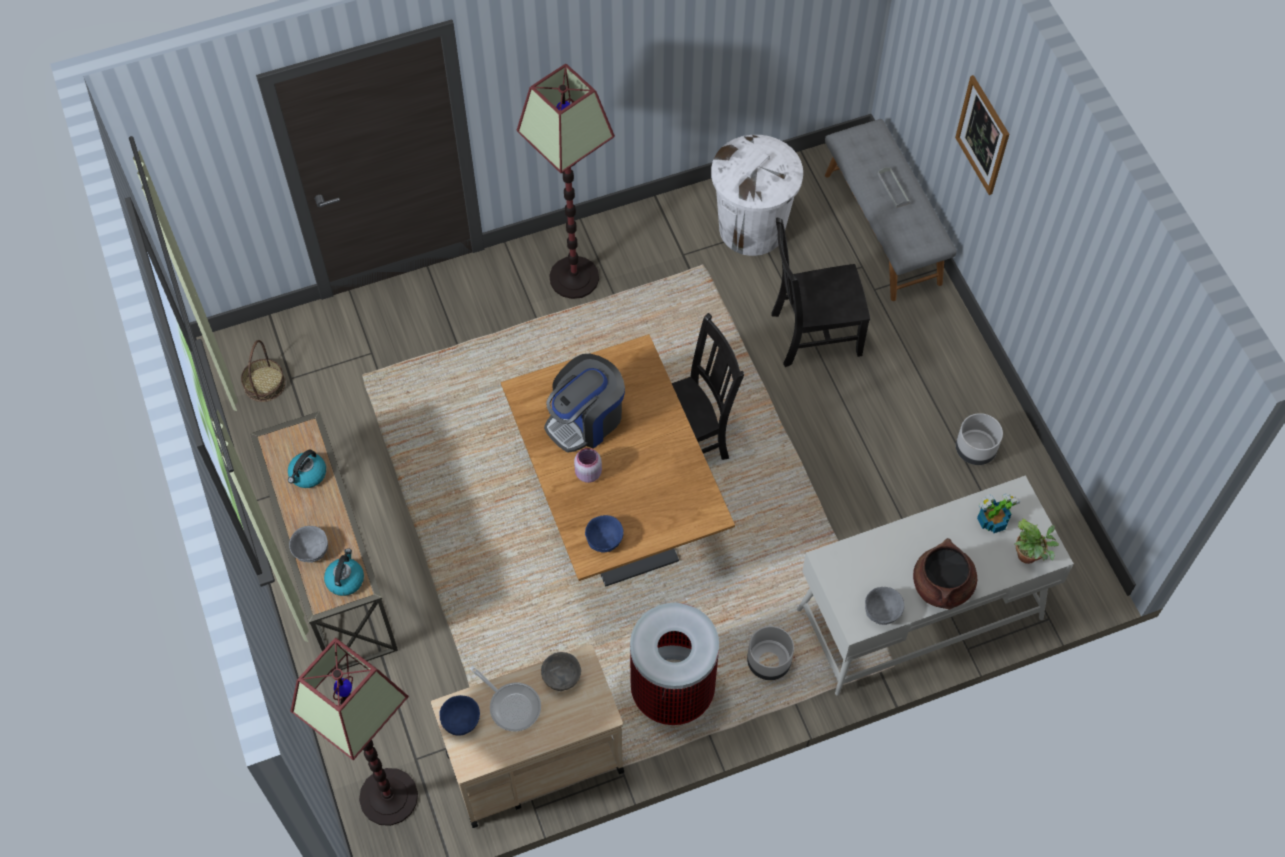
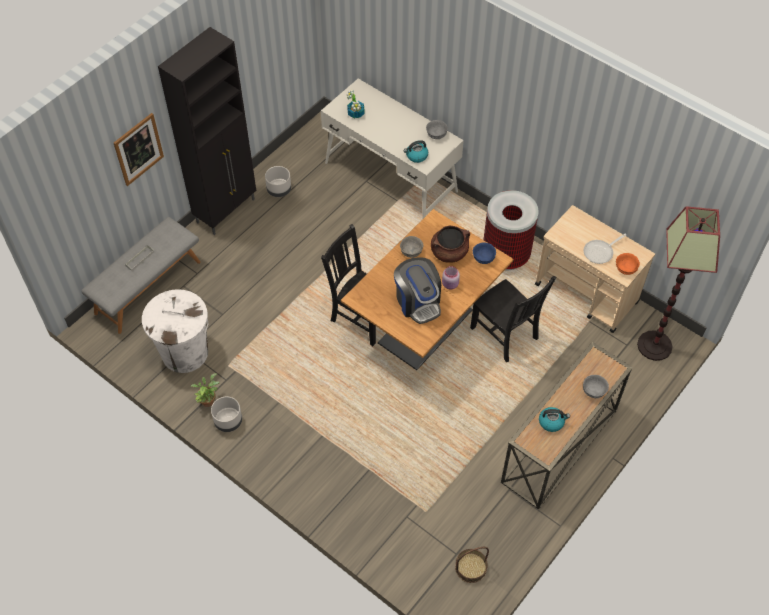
camera: 120 degrees left, 5 degrees down
kettle [324,548,364,596] -> kettle moved to [404,140,428,163]
blue bowl [439,695,480,736] -> orange bowl [616,253,640,275]
frying pan [470,666,541,731] -> frying pan turned 135 degrees counterclockwise [584,234,626,264]
floor lamp [517,64,615,299] -> none
grey bowl [541,652,581,691] -> grey bowl moved to [400,236,423,258]
coffee machine [544,354,625,453] -> coffee machine turned 45 degrees clockwise [394,257,441,324]
grey planter [747,626,794,680] -> grey planter moved to [211,397,242,432]
black chair [771,218,870,367] -> black chair moved to [470,276,557,362]
brown cooking pot [913,538,977,609] -> brown cooking pot moved to [431,226,470,263]
potted plant [1015,519,1059,564] -> potted plant moved to [191,373,220,407]
none -> black cabinet [158,27,256,235]

